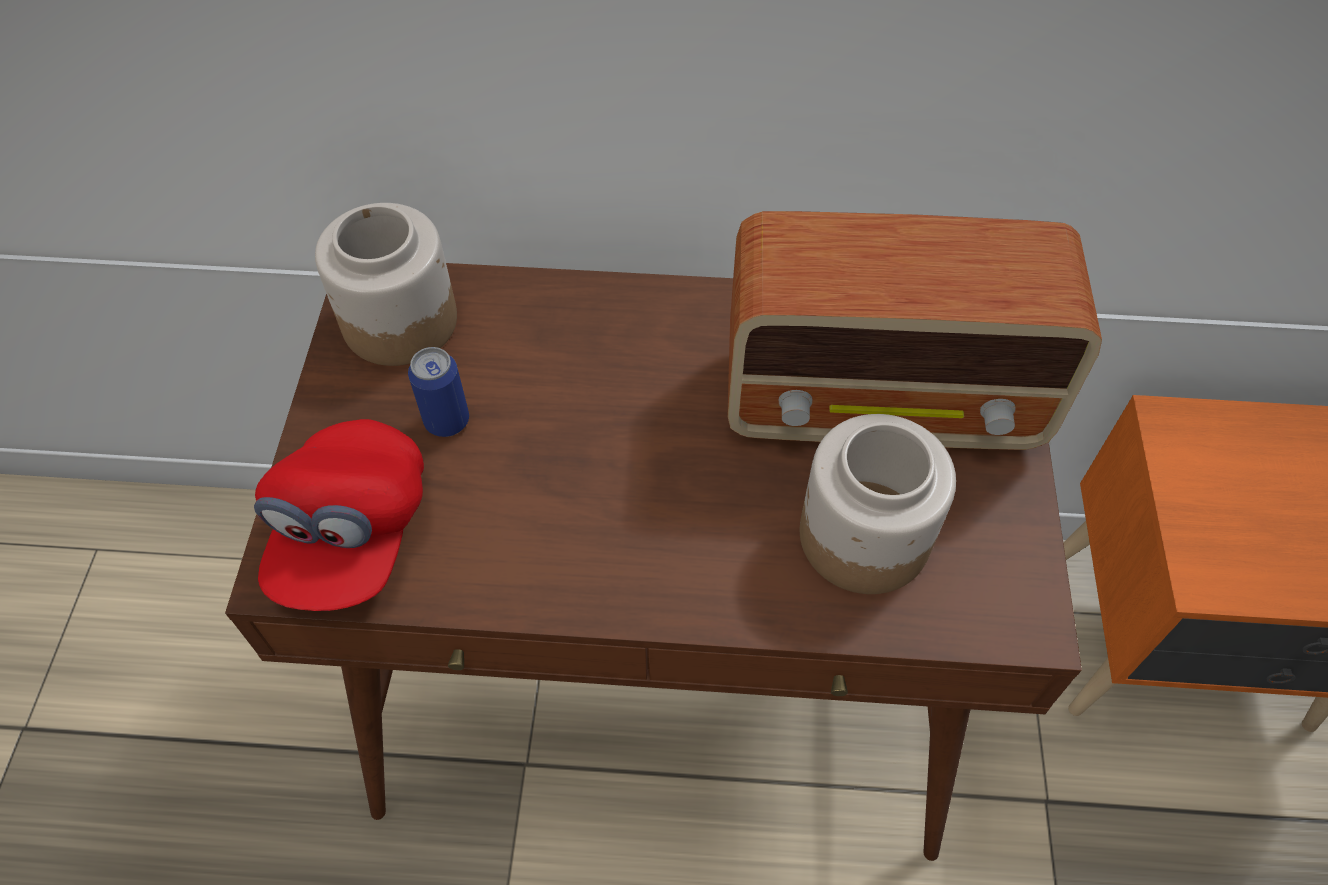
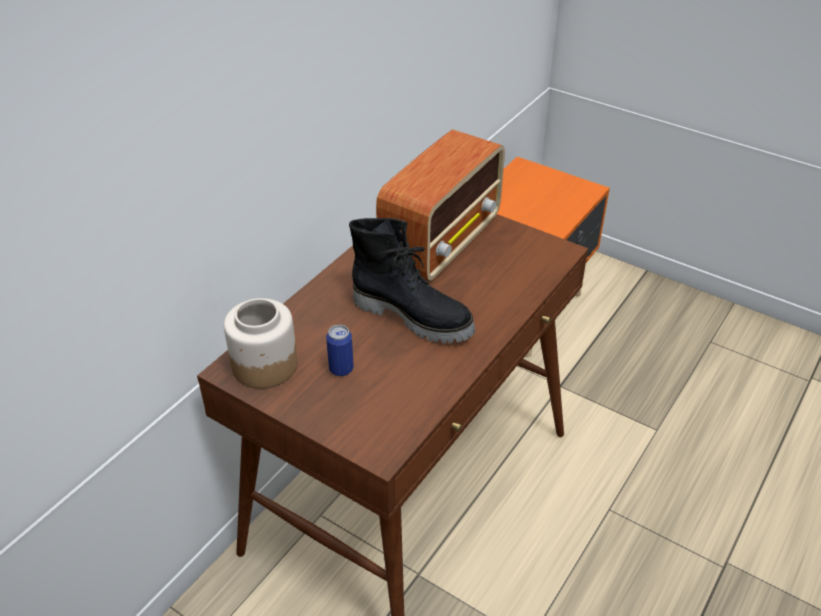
camera: 60 degrees left, 15 degrees down
red cap [254,419,424,611] -> none
jar [800,414,956,594] -> none
none -> black boot [349,218,475,343]

